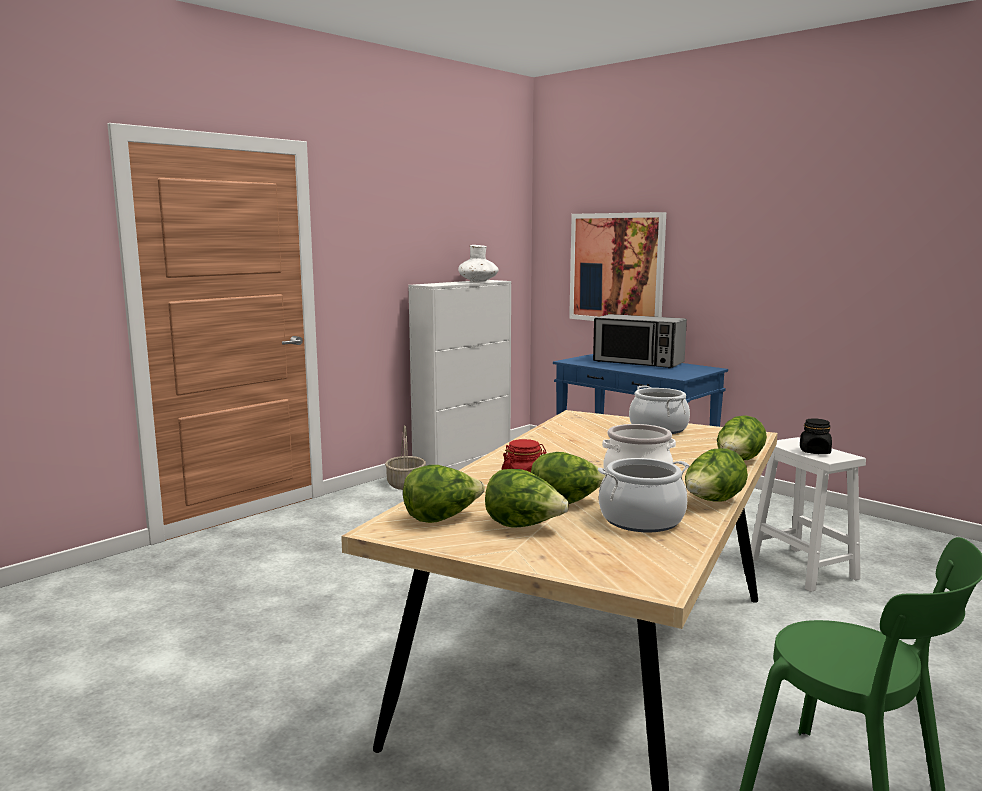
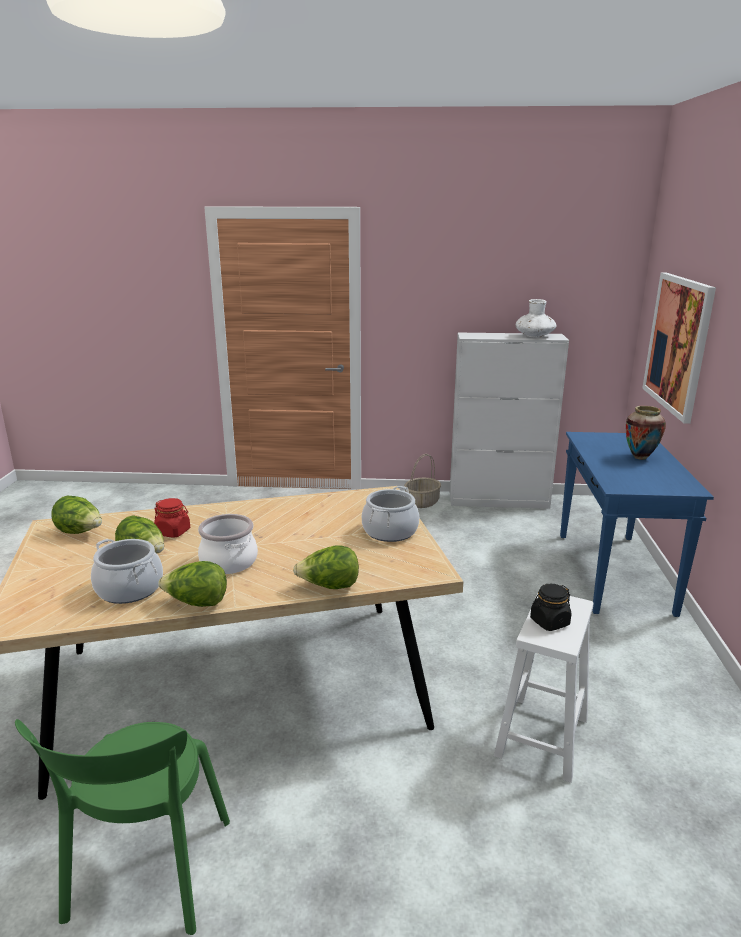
camera: 50 degrees right, 10 degrees up
lettuce [485,469,569,528] -> none
microwave [593,314,687,368] -> vase [626,406,666,460]

